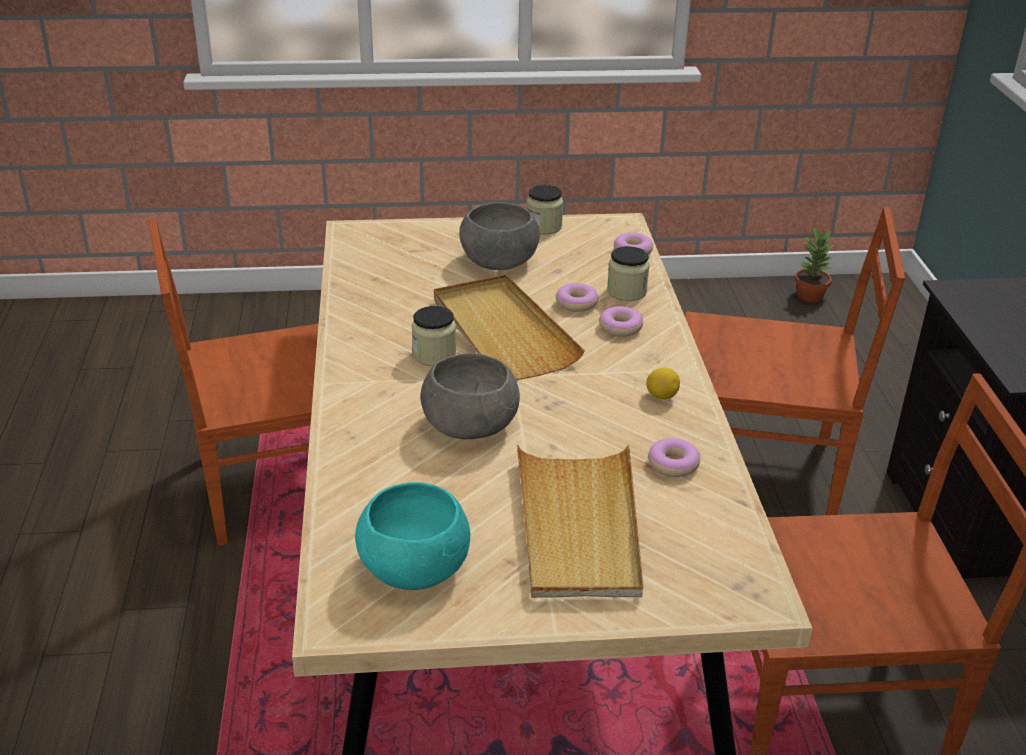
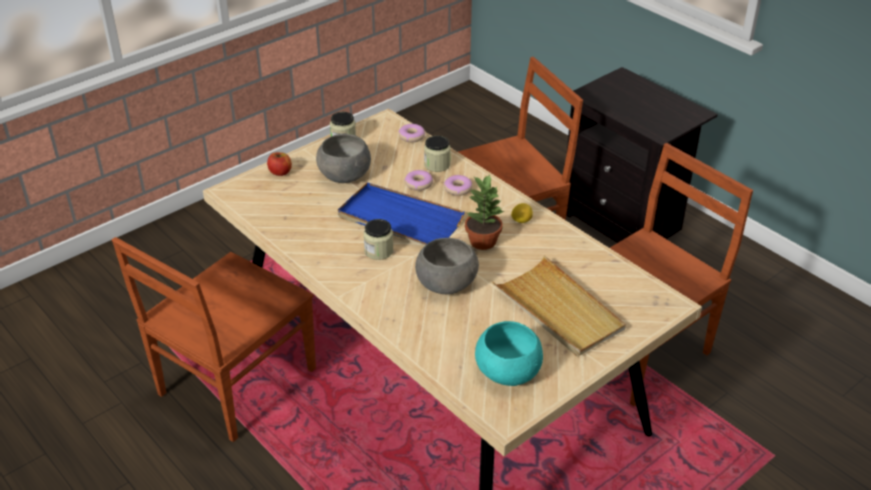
camera: 35 degrees left, 5 degrees up
beige tray [434,275,585,380] -> blue tray [338,183,465,246]
donut [648,438,700,477] -> none
potted plant [795,227,835,302] -> potted plant moved to [465,174,504,250]
none -> apple [267,152,292,176]

